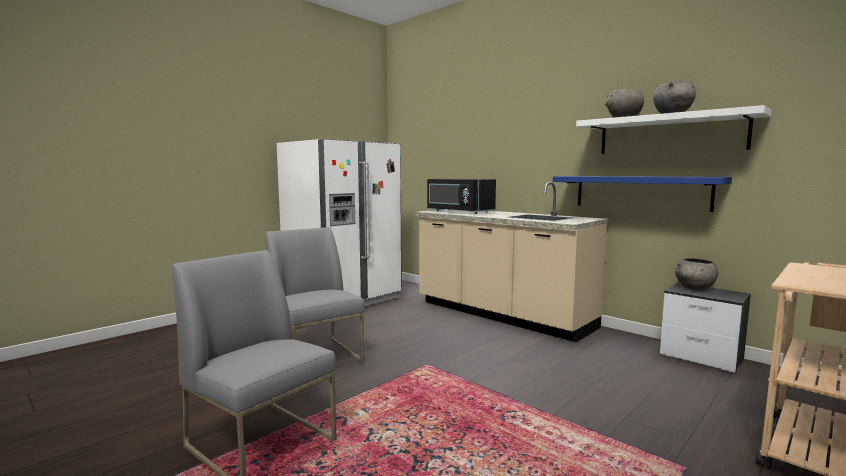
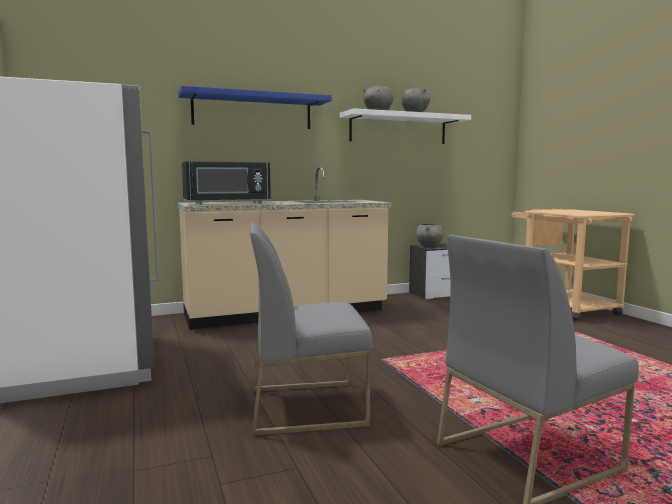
camera: 65 degrees left, 0 degrees up
blue shelf [553,176,732,212] -> blue shelf moved to [178,86,332,129]

